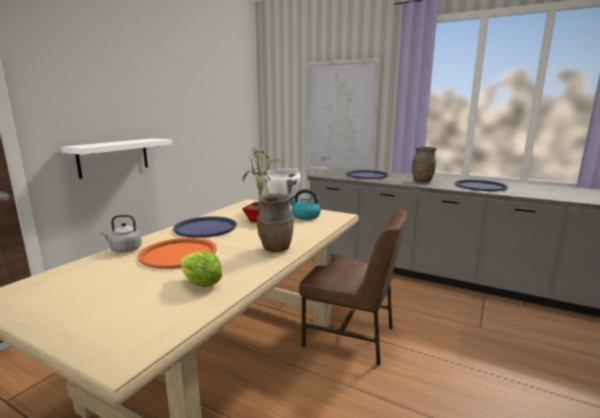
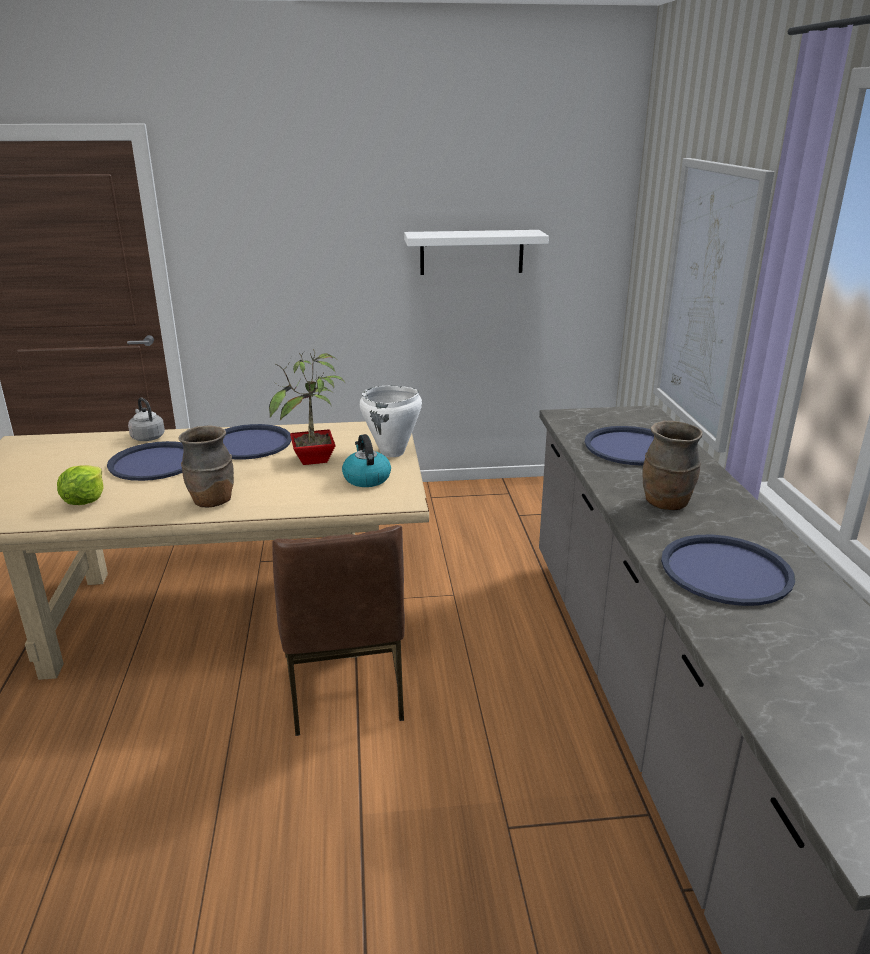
camera: 55 degrees right, 10 degrees up
white shelf [61,138,172,179] -> white shelf moved to [404,230,549,275]
orange tray [138,238,217,269] -> blue tray [107,441,184,481]

